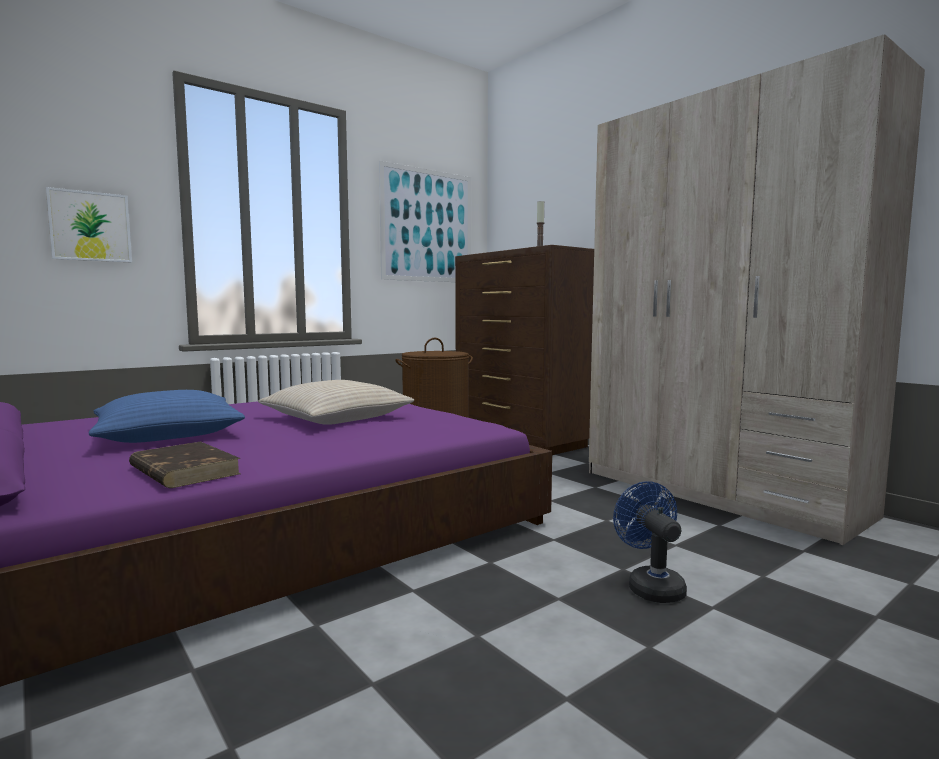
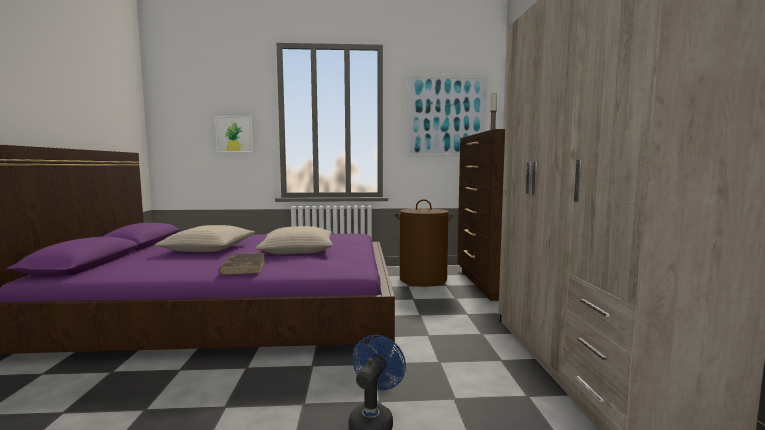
camera: 35 degrees right, 0 degrees up
blue pillow [89,390,245,443] -> beige pillow [155,225,255,252]
brown book [129,441,241,488] -> brown book moved to [219,253,265,275]

